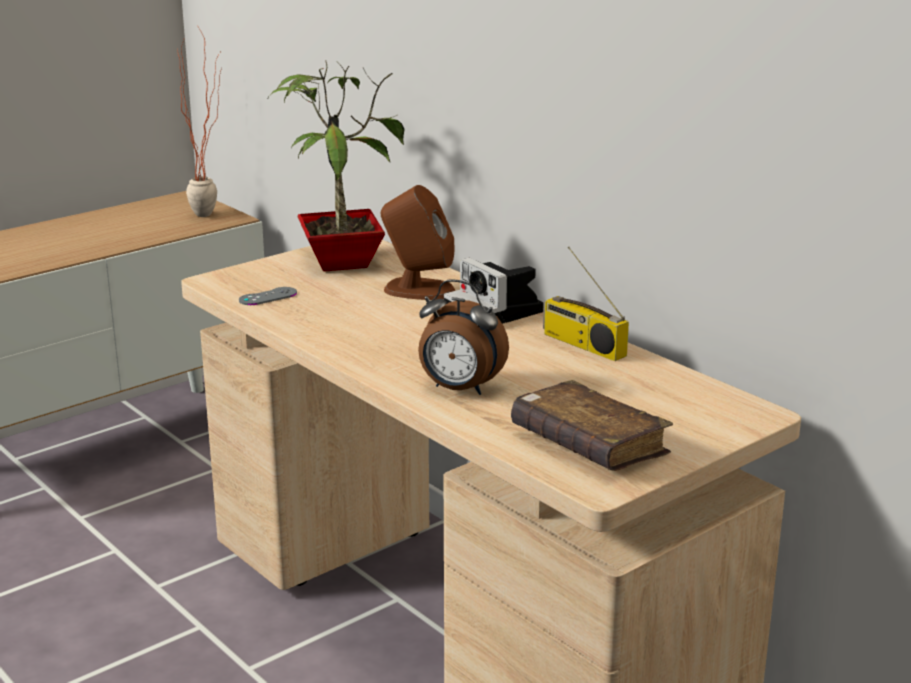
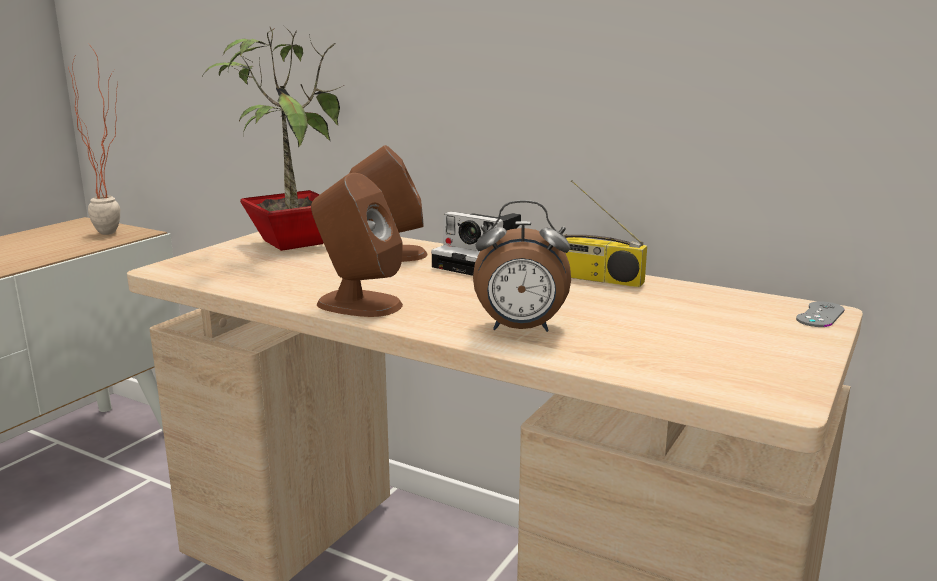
camera: 20 degrees left, 5 degrees down
grey game controller [239,287,297,305] -> grey game controller moved to [796,301,845,327]
brown book [511,380,673,471] -> none
none -> brown speaker [311,173,403,317]

